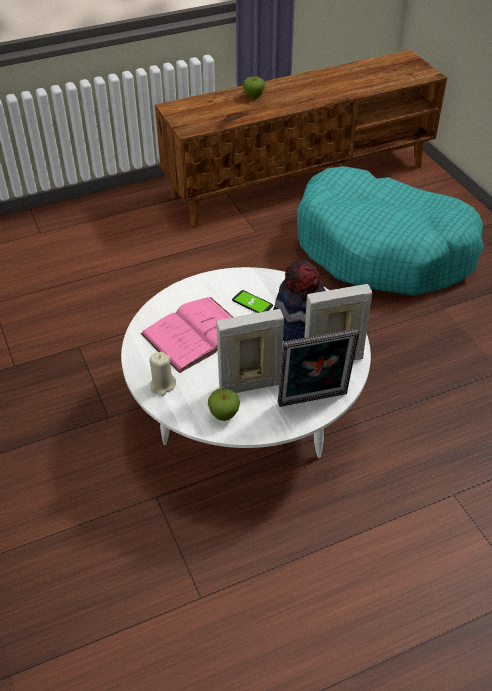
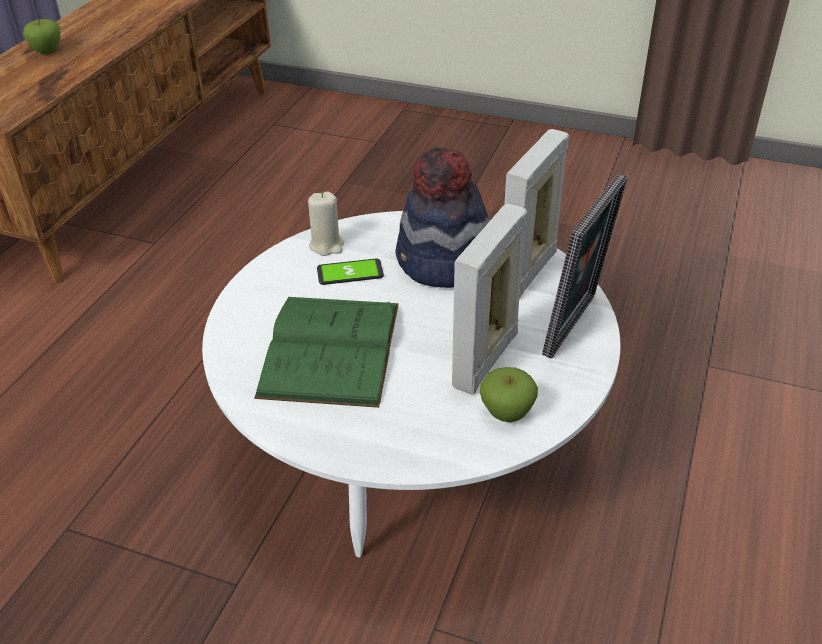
camera: 45 degrees left, 5 degrees down
pink book [141,297,233,373] -> green book [254,297,399,408]
beige candle [149,352,176,396] -> beige candle moved to [308,191,344,256]
turquoise dog bed [297,166,484,296] -> none

